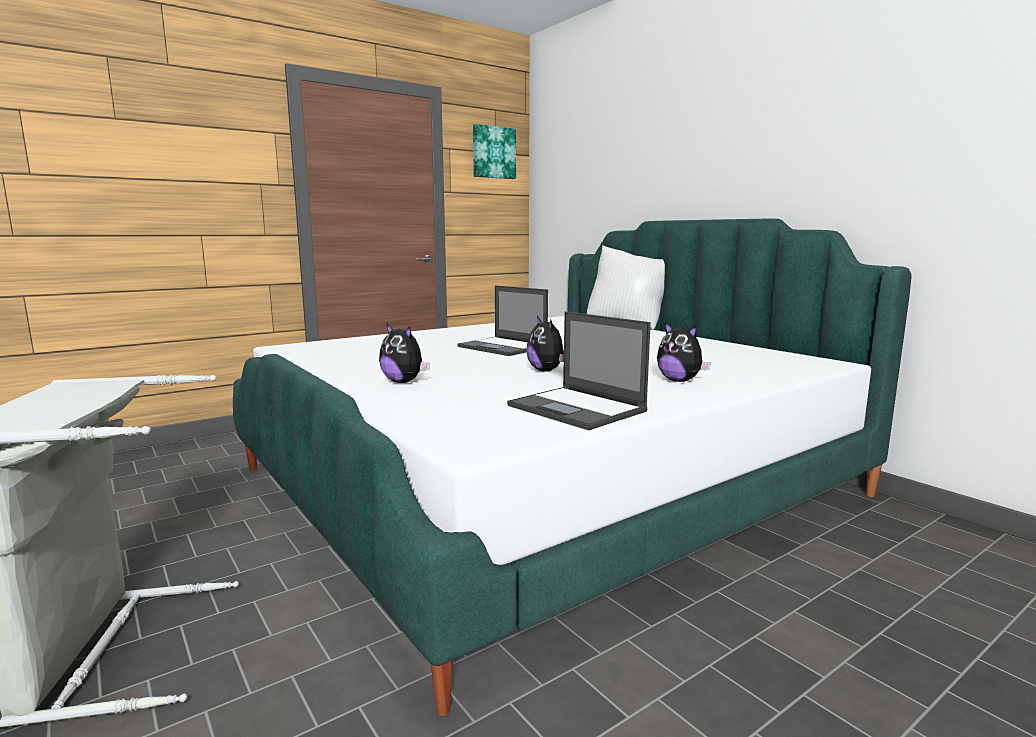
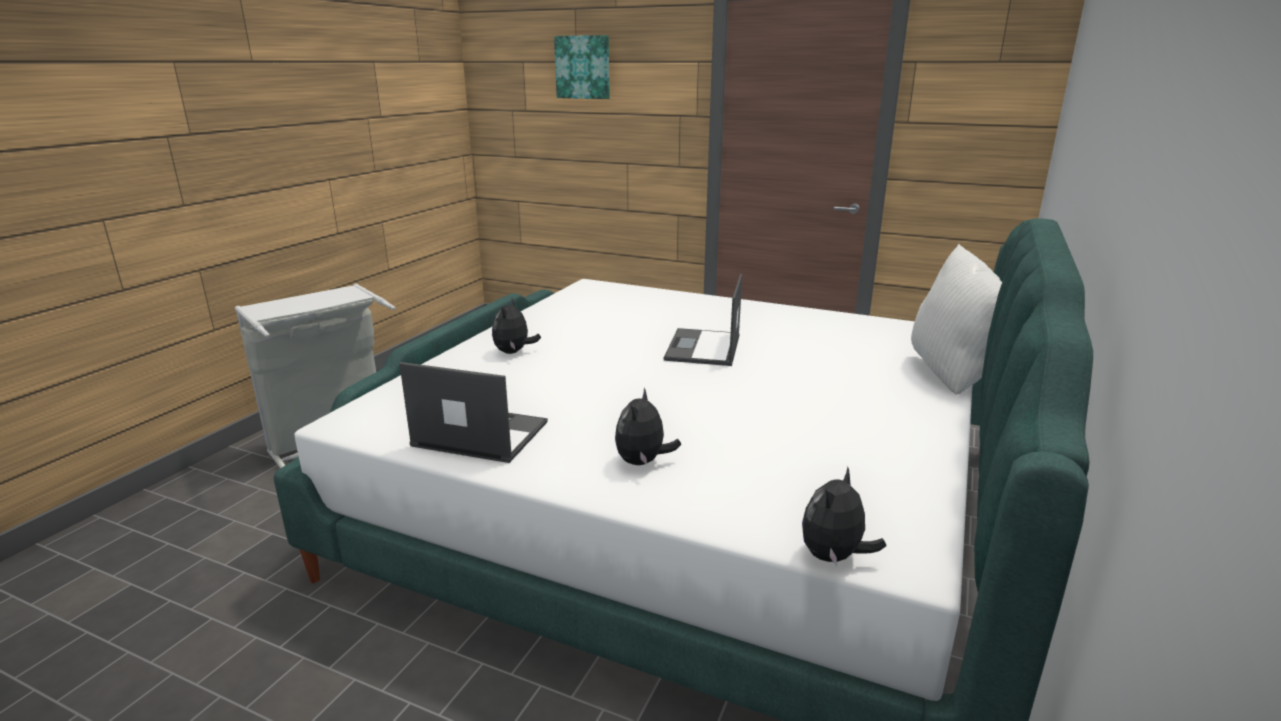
camera: 60 degrees right, 10 degrees up
picture [473,124,516,179] -> picture moved to [554,35,610,99]
laptop [507,311,651,430] -> laptop turned 90 degrees clockwise [399,362,548,463]
plush toy [526,316,564,372] -> plush toy moved to [802,467,886,566]

